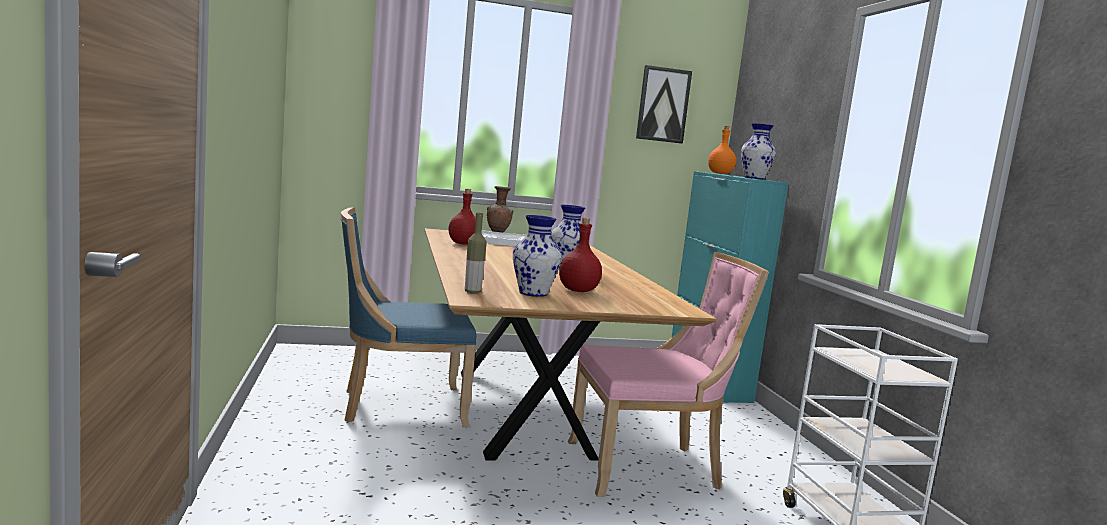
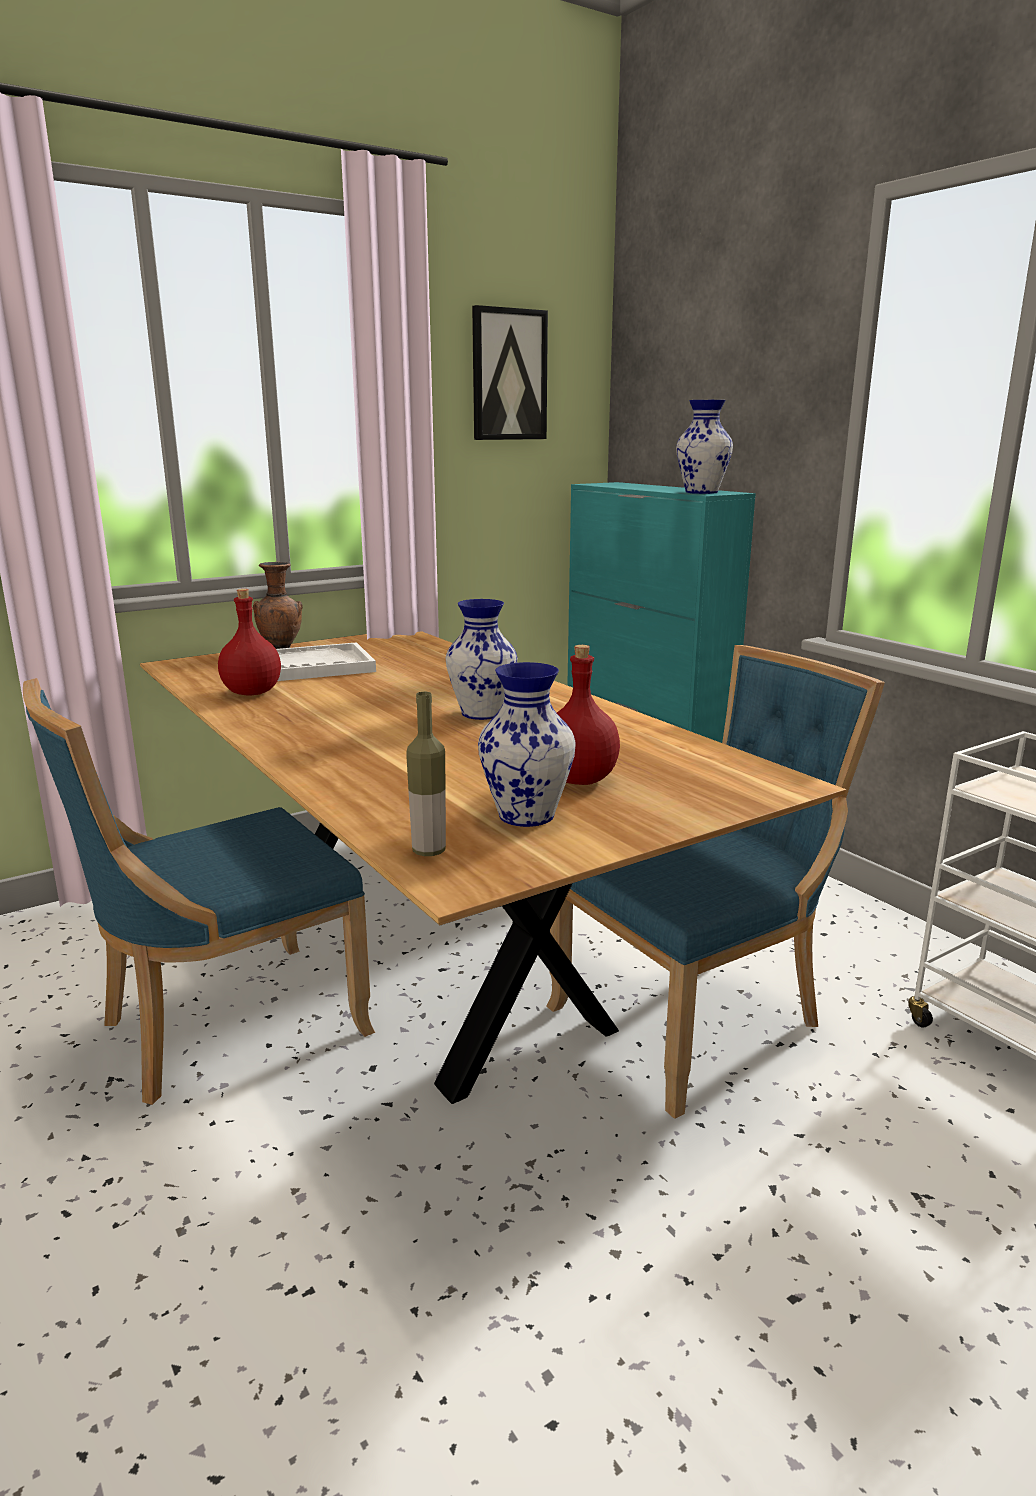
camera: 20 degrees left, 10 degrees up
pink chair [568,252,769,497] -> blue chair [546,645,885,1119]
orange bottle [708,126,736,174] -> none

